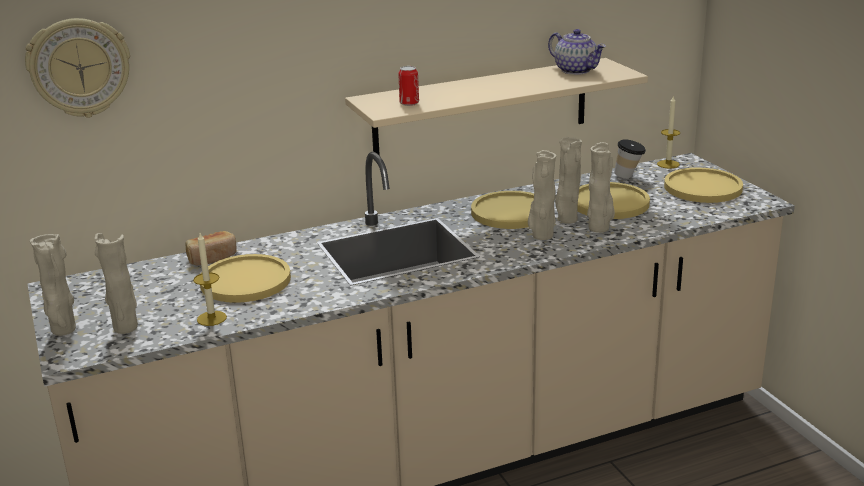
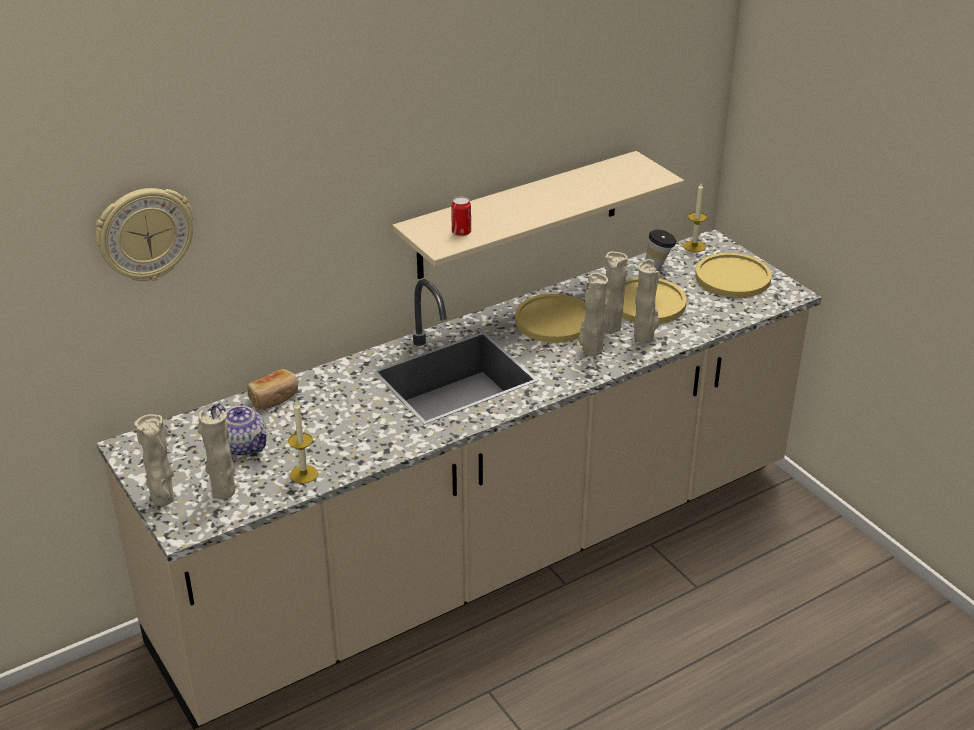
camera: 10 degrees left, 10 degrees up
yellow plate [200,254,291,303] -> none
teapot [548,29,606,75] -> teapot moved to [211,403,270,456]

